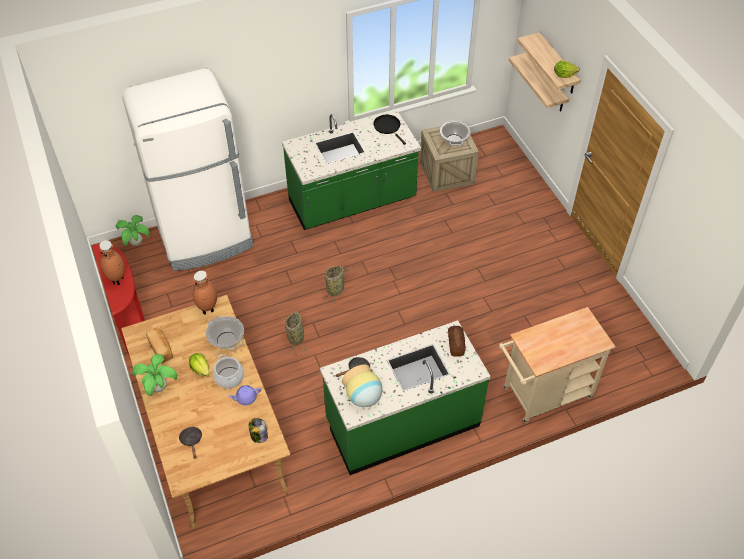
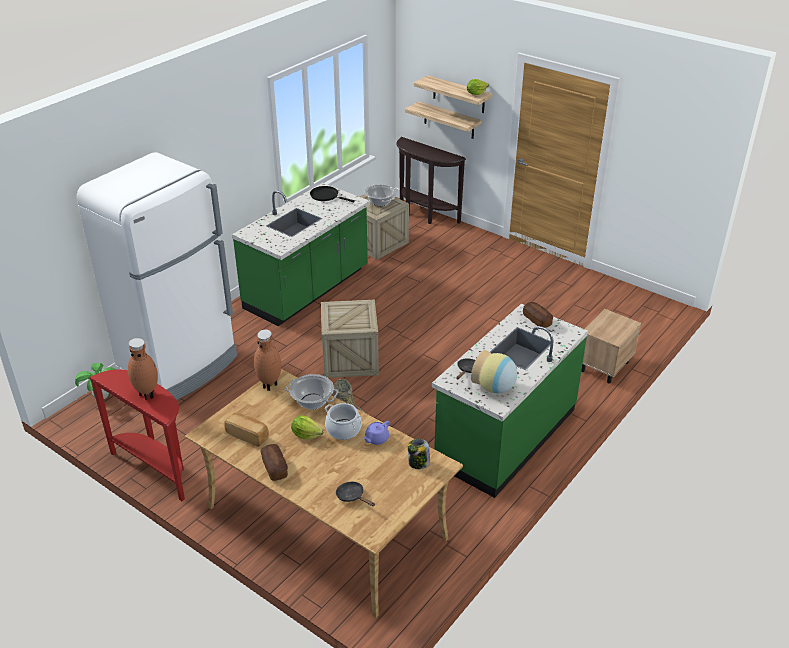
camera: 30 degrees left, 15 degrees down
potted plant [132,354,177,396] -> bread [261,444,288,481]
basket [323,266,351,303] -> crate [321,300,379,378]
beige cart [499,307,616,423] -> beige nightstand [581,309,641,384]
none -> brown console table [396,137,466,224]

